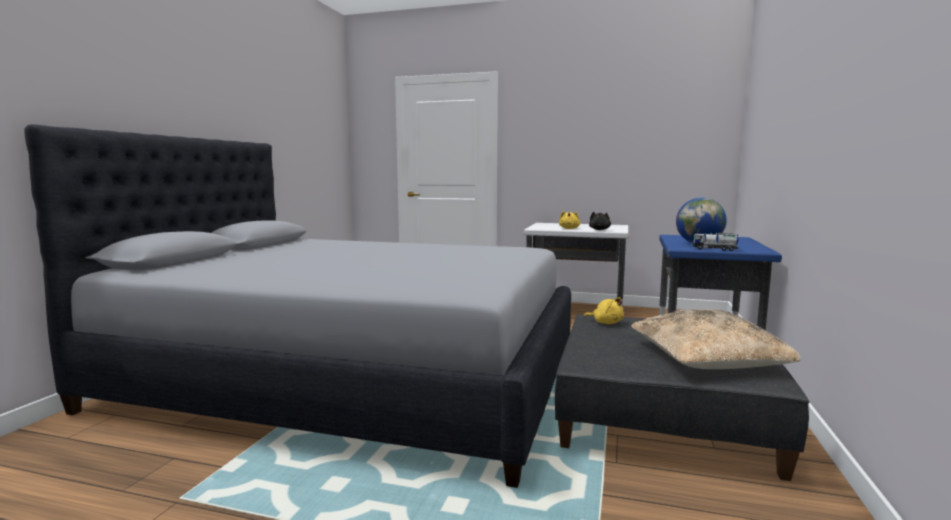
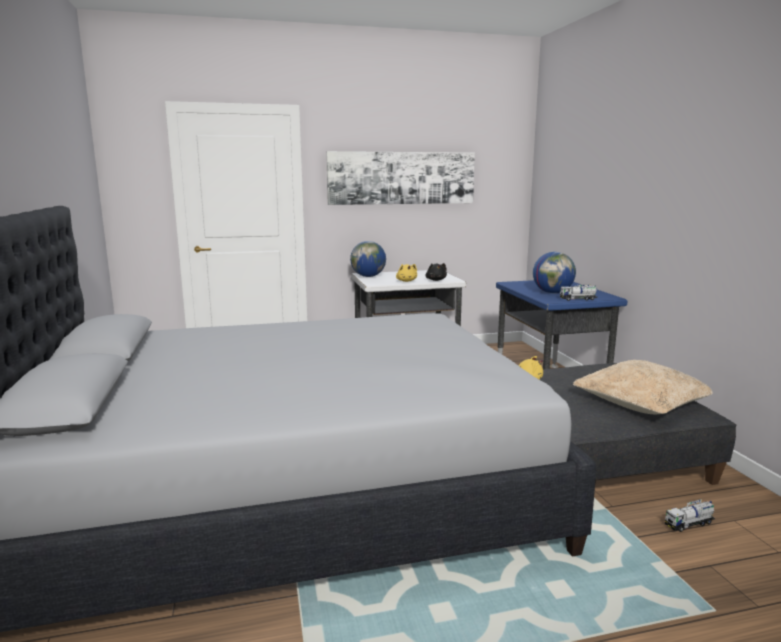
camera: 30 degrees left, 5 degrees up
none -> picture [326,151,475,205]
none -> globe [350,241,386,277]
none -> toy truck [665,499,715,532]

